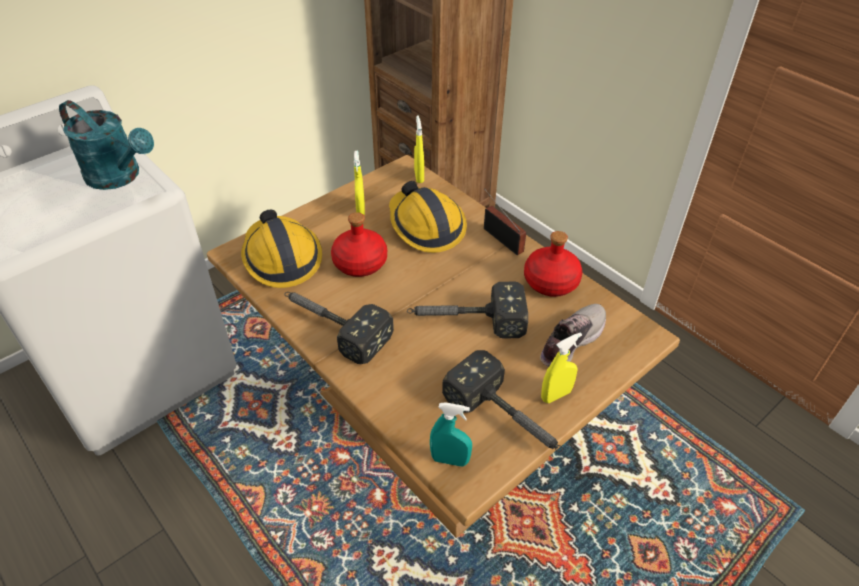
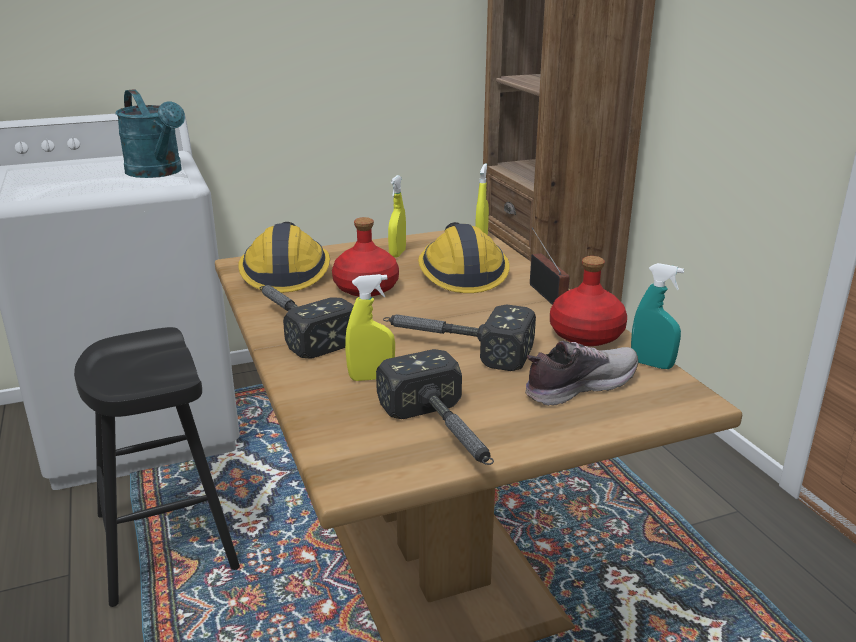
camera: 20 degrees right, 20 degrees down
turquoise spray bottle [430,402,472,467] -> turquoise spray bottle moved to [631,263,684,369]
yellow spray bottle [541,332,582,403] -> yellow spray bottle moved to [345,274,395,381]
none -> black stool [74,327,240,607]

